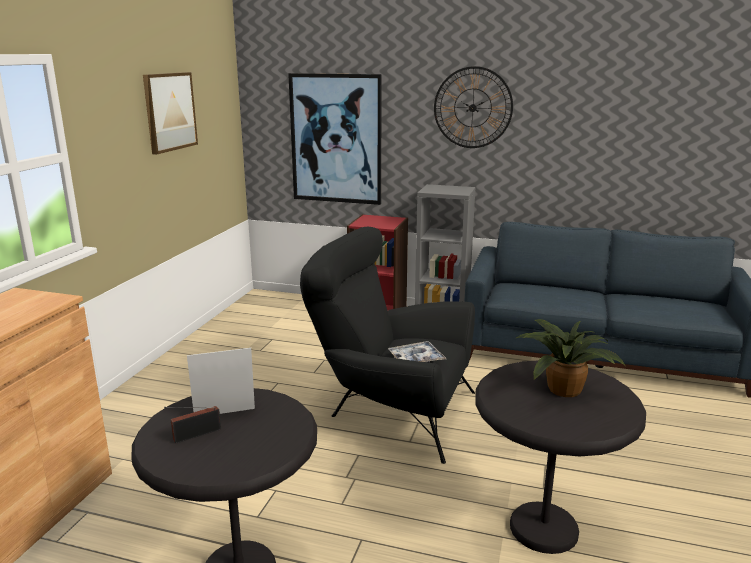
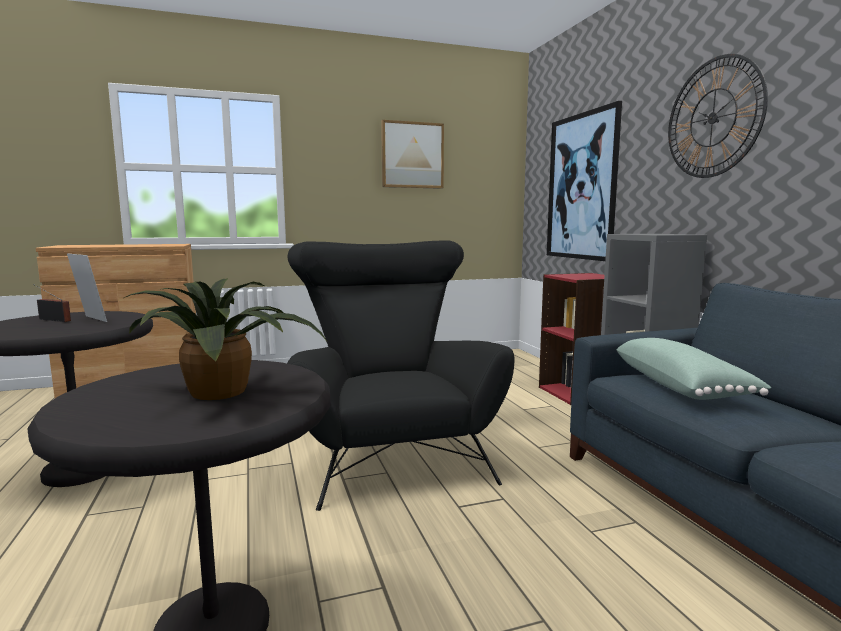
camera: 55 degrees right, 10 degrees down
tray [388,341,446,363] -> none
none -> green pillow [617,338,771,400]

